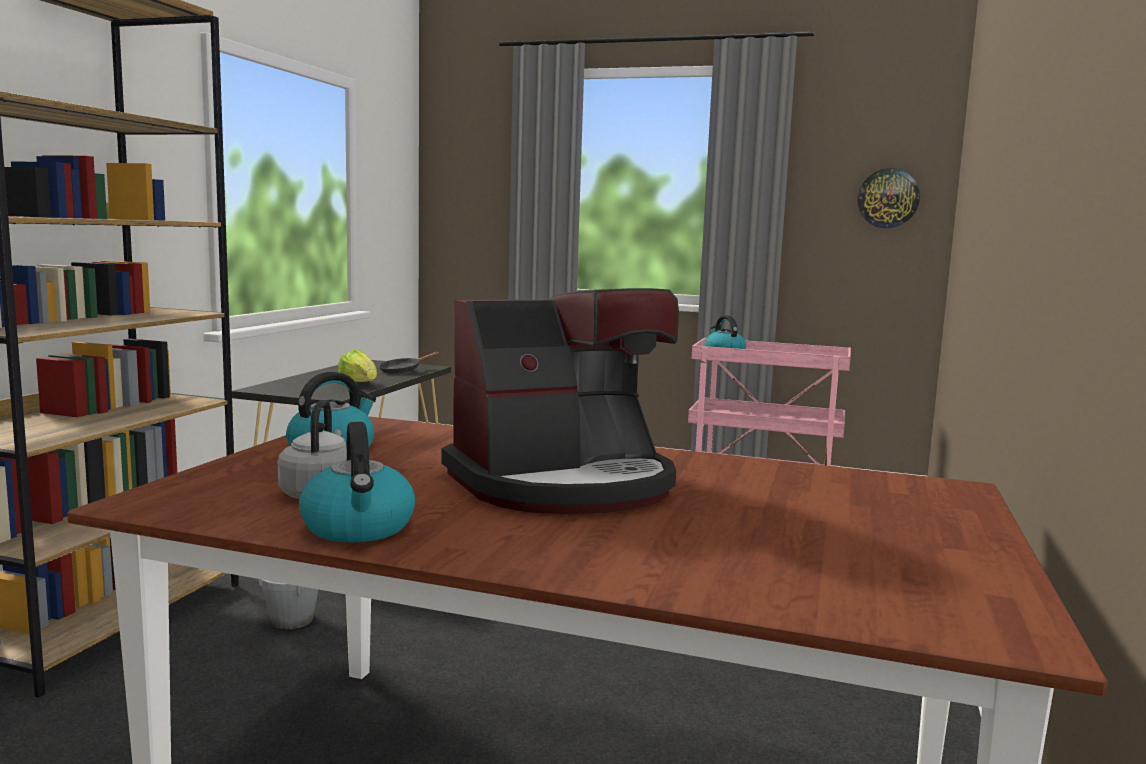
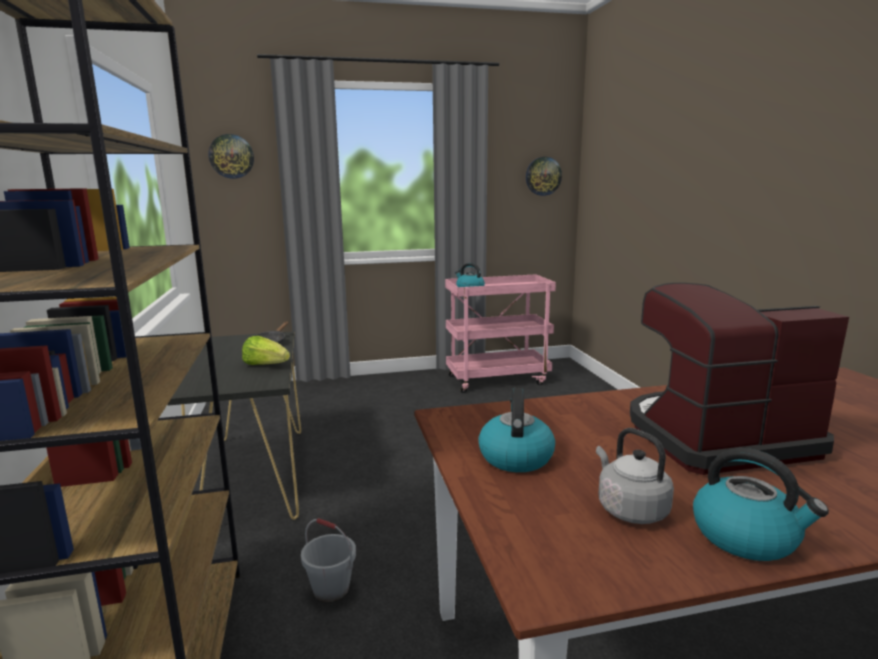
camera: 30 degrees left, 5 degrees up
coffee machine [441,288,679,514] -> coffee machine turned 135 degrees counterclockwise [630,283,849,475]
none -> wall clock [209,134,254,179]

